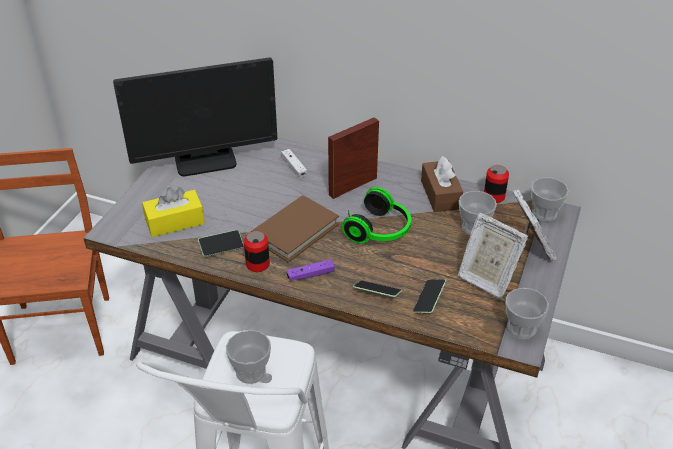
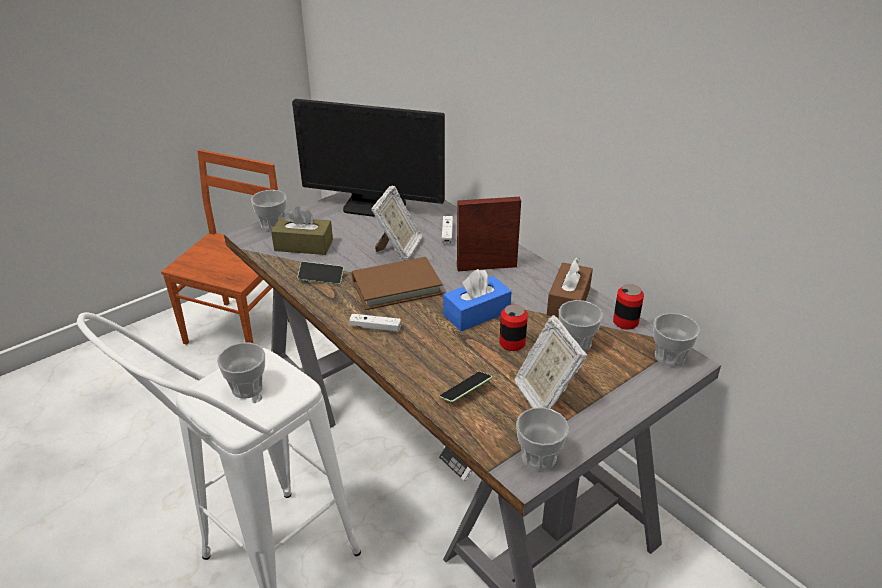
camera: 30 degrees right, 5 degrees down
yellow tissue box [142,187,205,237] -> brown tissue box [271,207,333,255]
can [244,231,270,272] -> can moved to [499,304,528,351]
purple game controller [287,259,335,281] -> white game controller [349,314,401,332]
headphones [342,187,411,244] -> blue tissue box [443,269,512,331]
phone [353,280,402,297] -> none
picture frame [512,189,556,263] -> picture frame moved to [371,185,423,261]
none -> cup [251,190,286,231]

